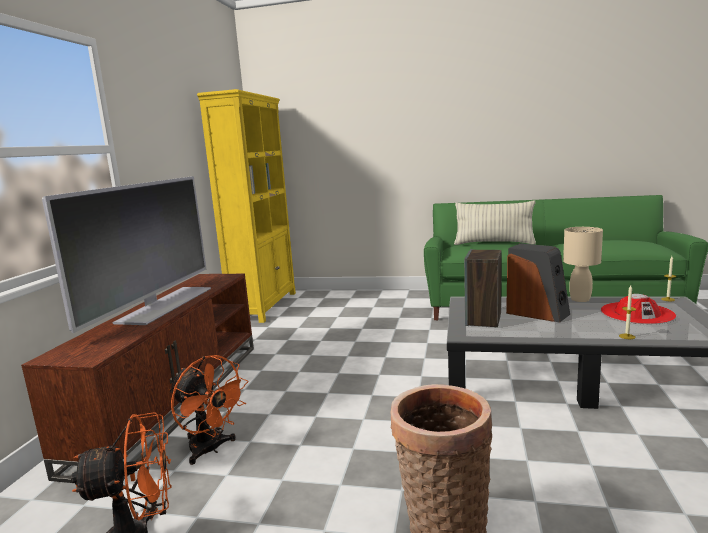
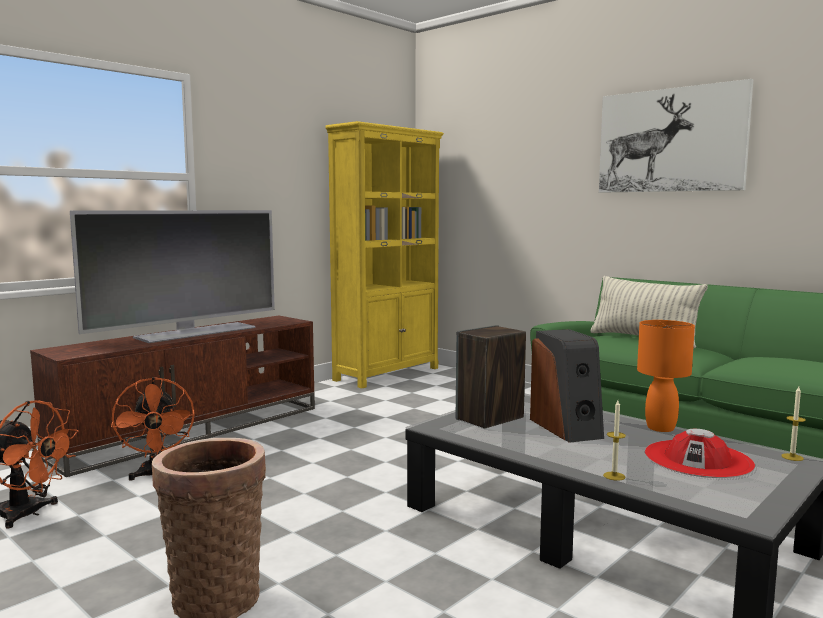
camera: 30 degrees right, 5 degrees down
beige table lamp [563,227,603,302] -> orange table lamp [637,320,695,432]
none -> picture [599,79,753,193]

